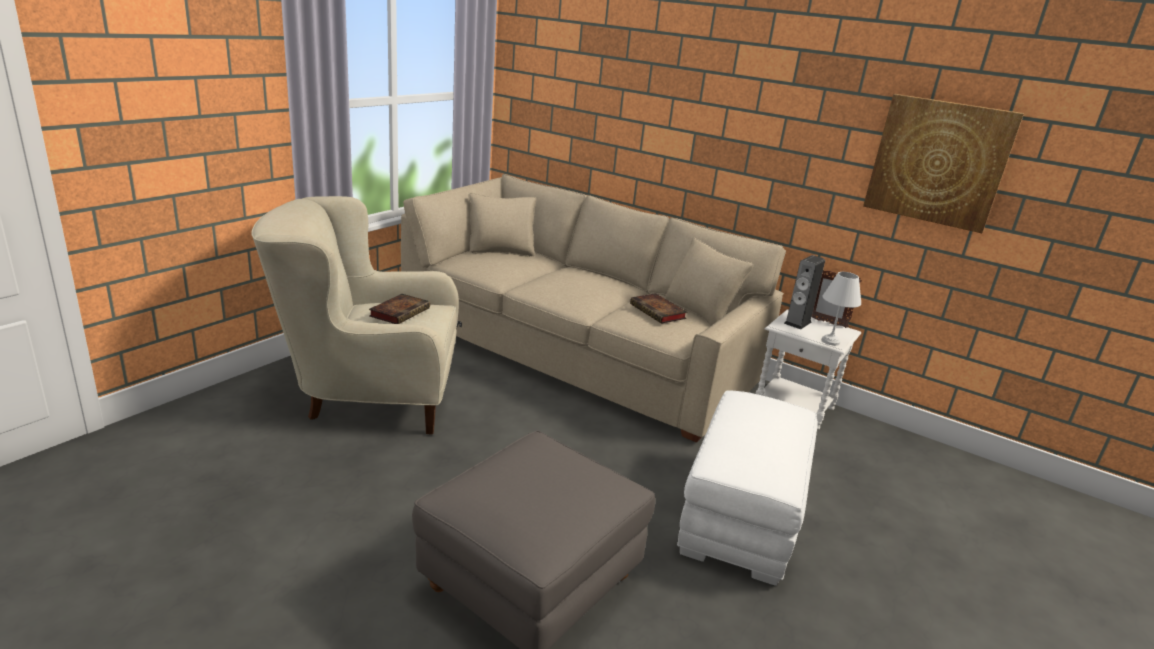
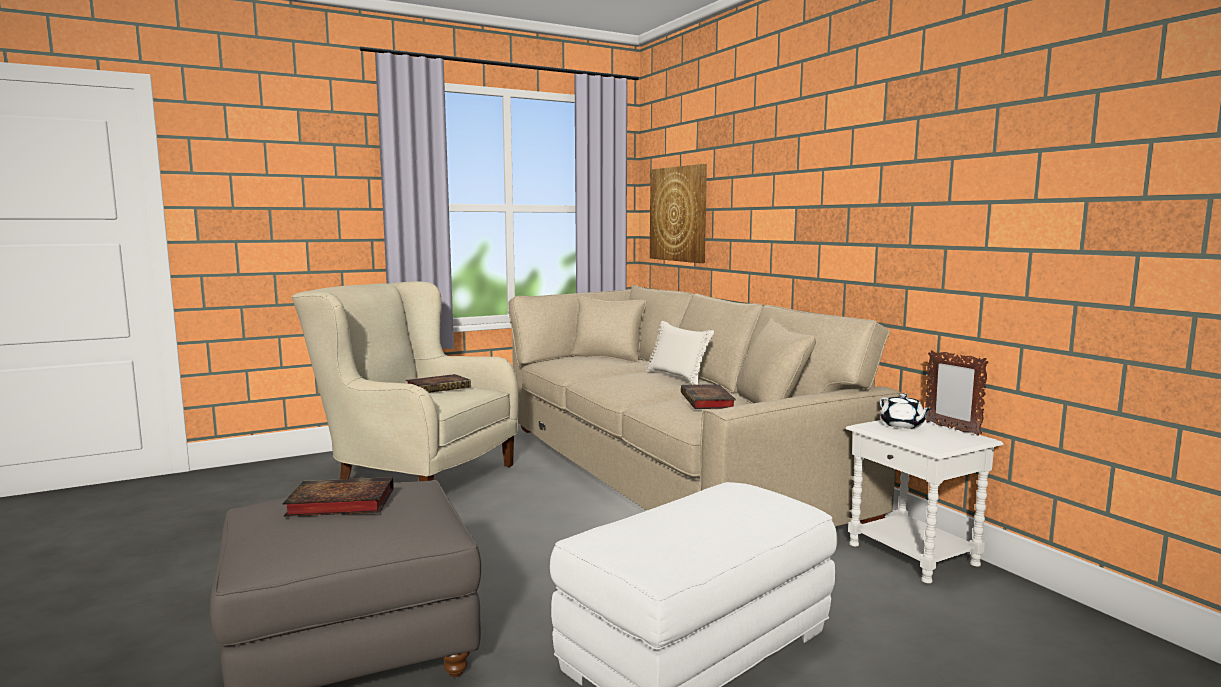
camera: 30 degrees right, 15 degrees down
speaker [784,255,825,330] -> white teapot [880,393,932,429]
white table lamp [821,272,861,346] -> none
picture [863,94,1024,233] -> picture moved to [650,164,707,263]
none -> book [282,477,393,517]
none -> white pillow [645,321,714,385]

